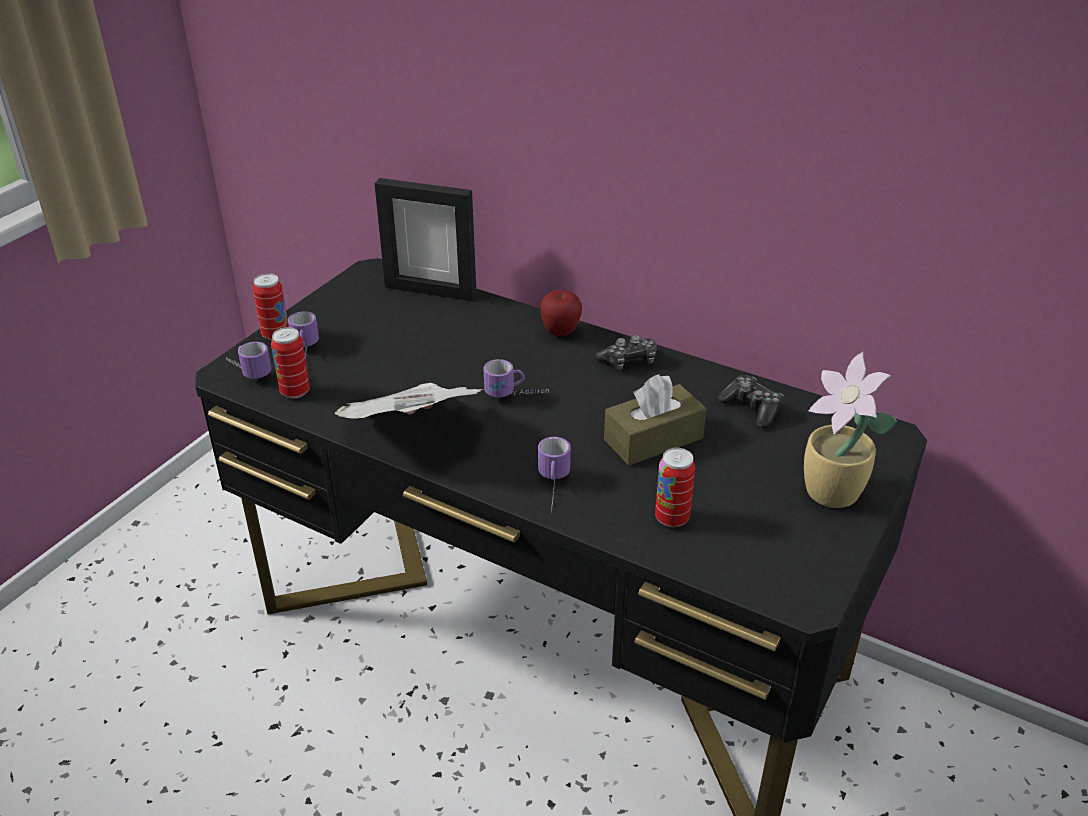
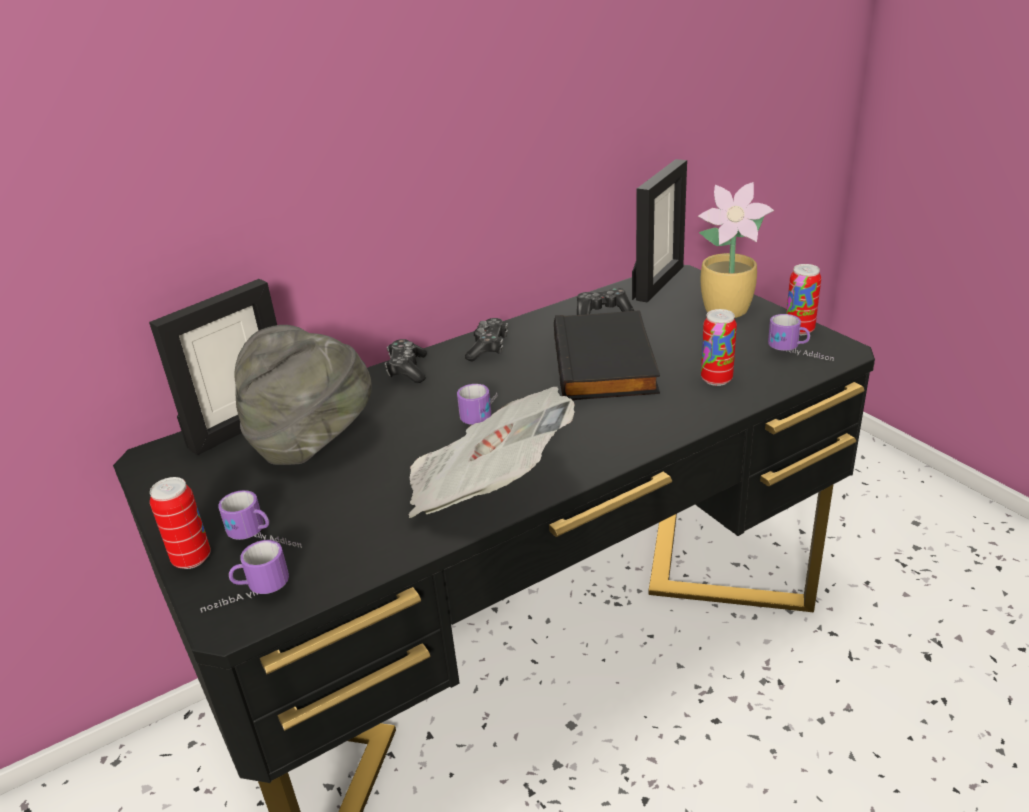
camera: 60 degrees left, 5 degrees down
can [271,327,310,399] -> can moved to [786,264,821,335]
mug [538,437,571,513] -> mug moved to [768,314,834,361]
apple [540,290,582,336] -> game controller [385,339,427,383]
brown tissue box [604,374,707,465] -> black book [554,310,660,401]
none -> grey hat [234,325,372,465]
none -> picture frame [632,159,687,303]

